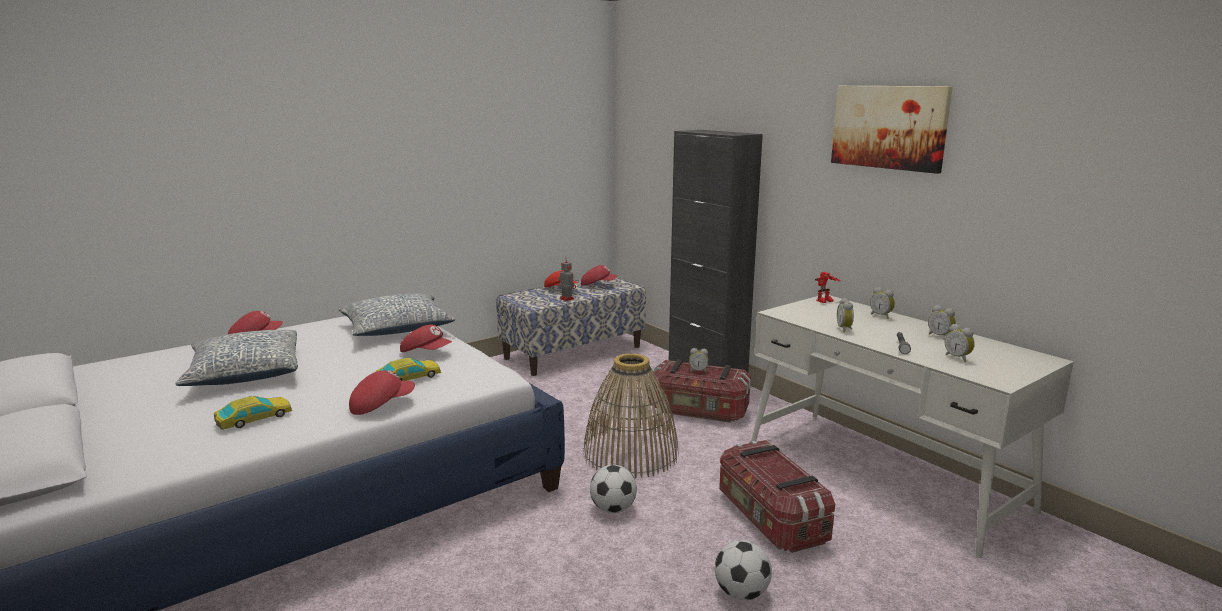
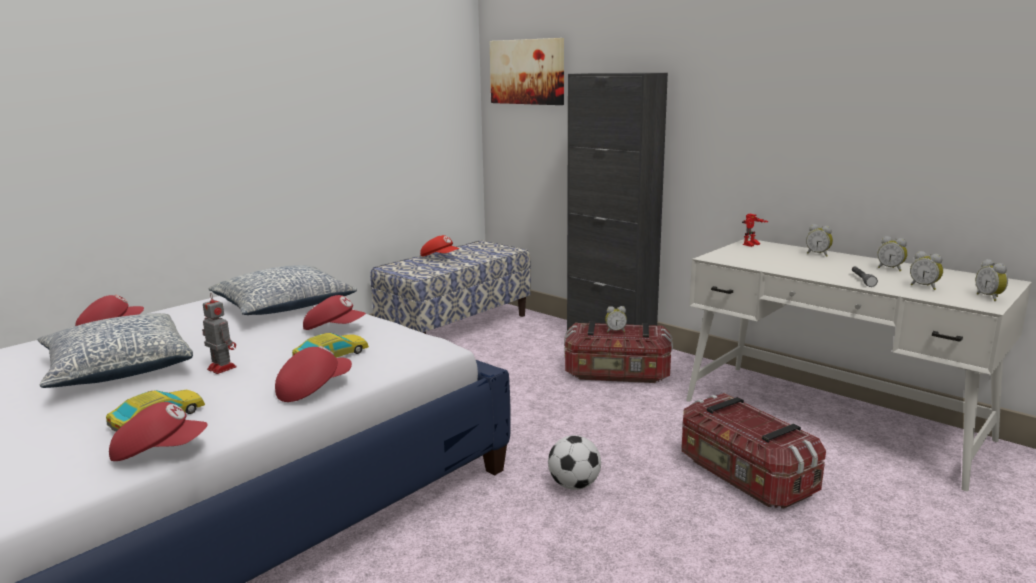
camera: 10 degrees left, 0 degrees up
toy robot [558,257,576,301] -> toy robot moved to [202,293,237,374]
red cap [581,265,618,286] -> red cap moved to [109,402,208,461]
basket [583,353,678,479] -> none
football [715,540,772,600] -> none
picture [831,86,953,174] -> picture moved to [490,38,564,105]
alarm clock [837,298,854,332] -> alarm clock moved to [976,259,1008,301]

